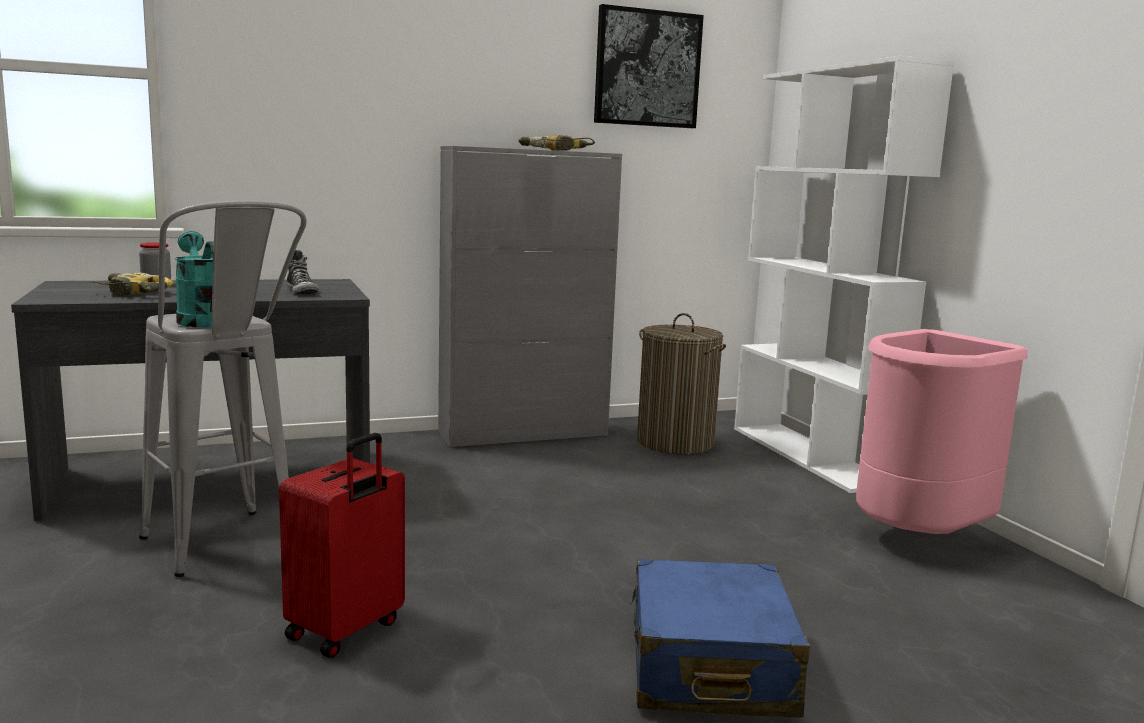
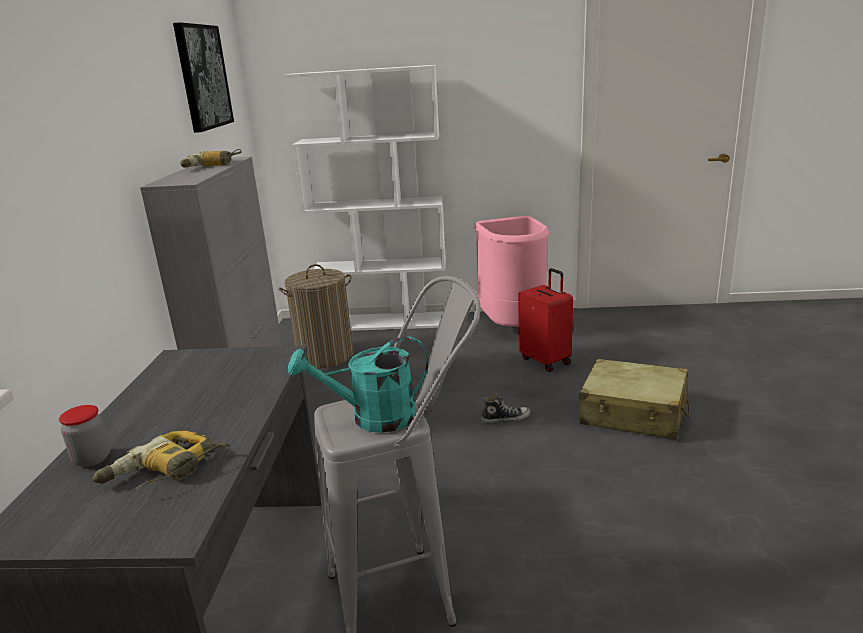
camera: 65 degrees left, 10 degrees up
red suitcase [279,433,405,658] -> red suitcase moved to [518,268,573,372]
shoe [287,250,319,294] -> shoe moved to [481,394,530,423]
blue suitcase [629,559,810,717] -> beige suitcase [579,359,690,440]

